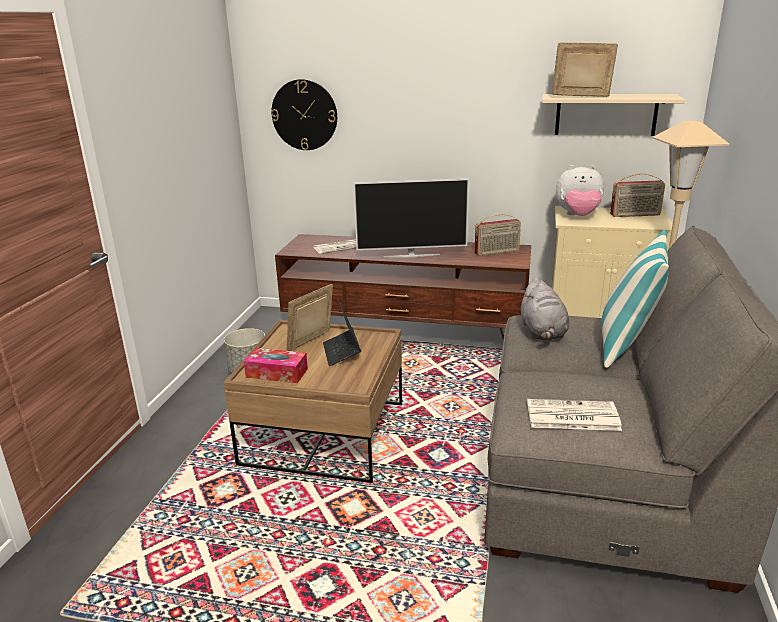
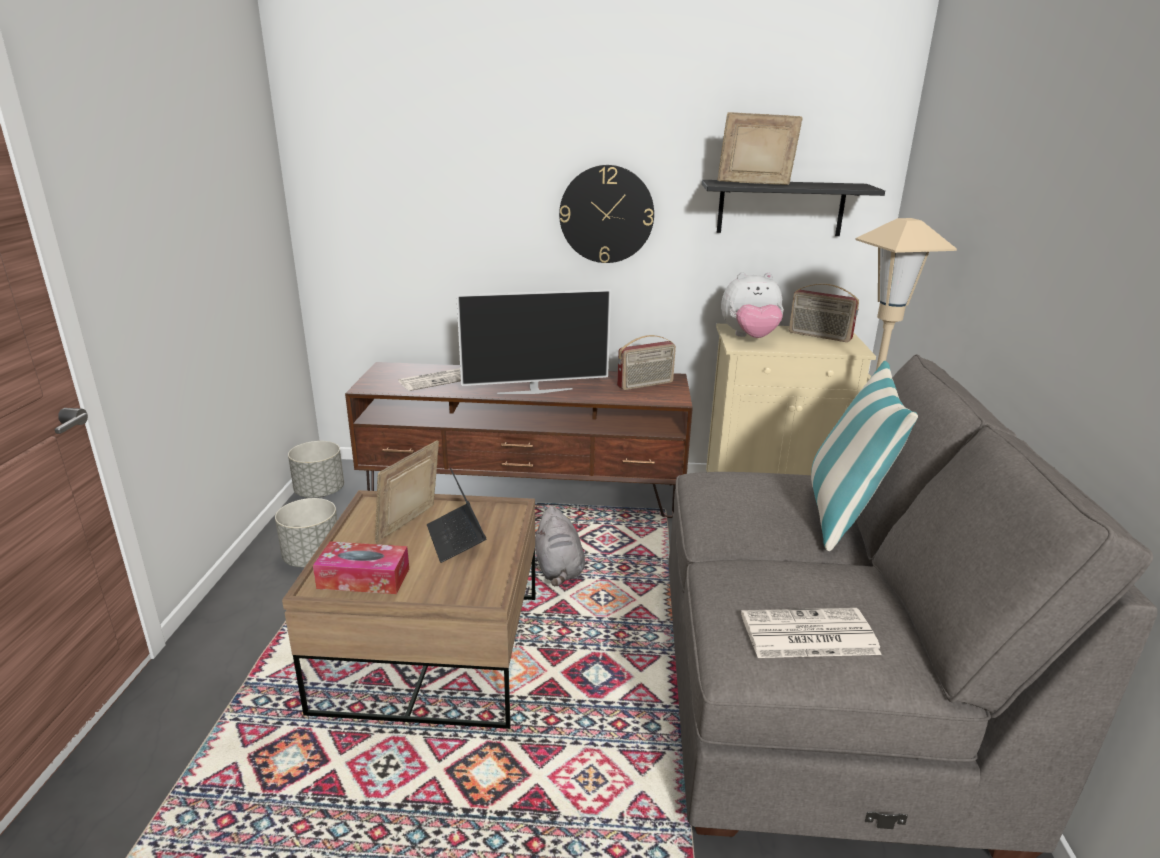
camera: 10 degrees left, 0 degrees up
wall clock [271,79,337,150] -> wall clock moved to [559,165,654,263]
grey plush toy [521,277,569,340] -> grey plush toy moved to [535,506,585,587]
beige shelf [542,94,685,136] -> black shelf [702,180,885,236]
radio [610,174,665,217] -> radio turned 45 degrees clockwise [789,283,859,342]
none -> grey planter [288,441,344,498]

